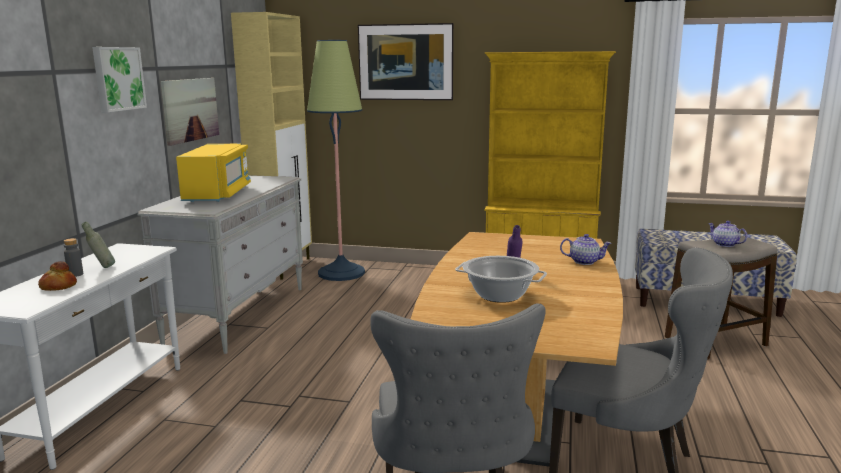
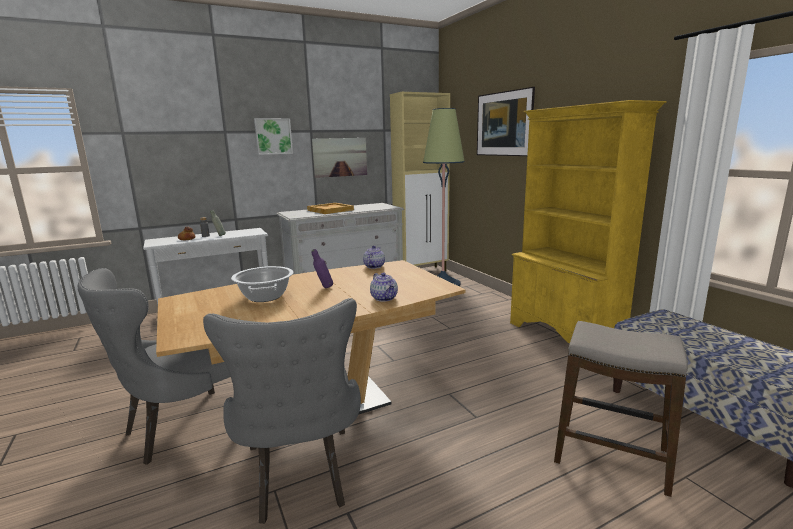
camera: 50 degrees right, 0 degrees up
yellow microwave [176,144,251,202] -> beige tray [307,203,354,214]
teapot [708,221,748,247] -> teapot moved to [363,246,385,269]

